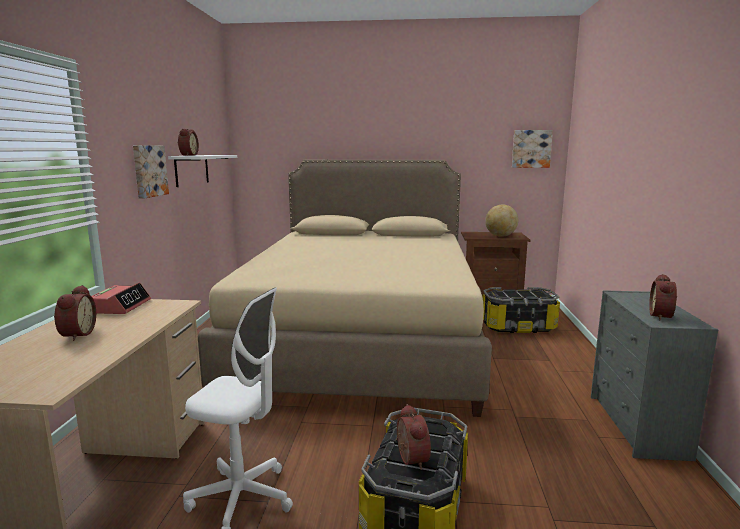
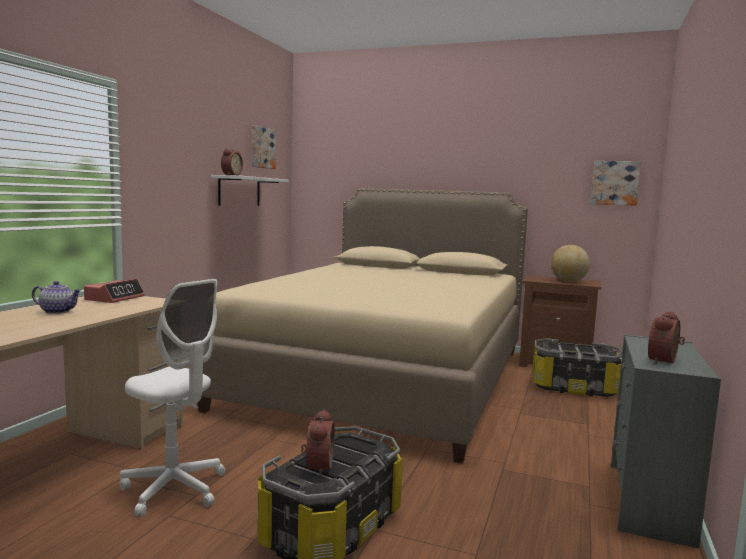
camera: 15 degrees right, 5 degrees down
alarm clock [54,285,96,341] -> teapot [32,281,82,314]
picture [133,145,169,199] -> picture moved to [252,126,276,169]

